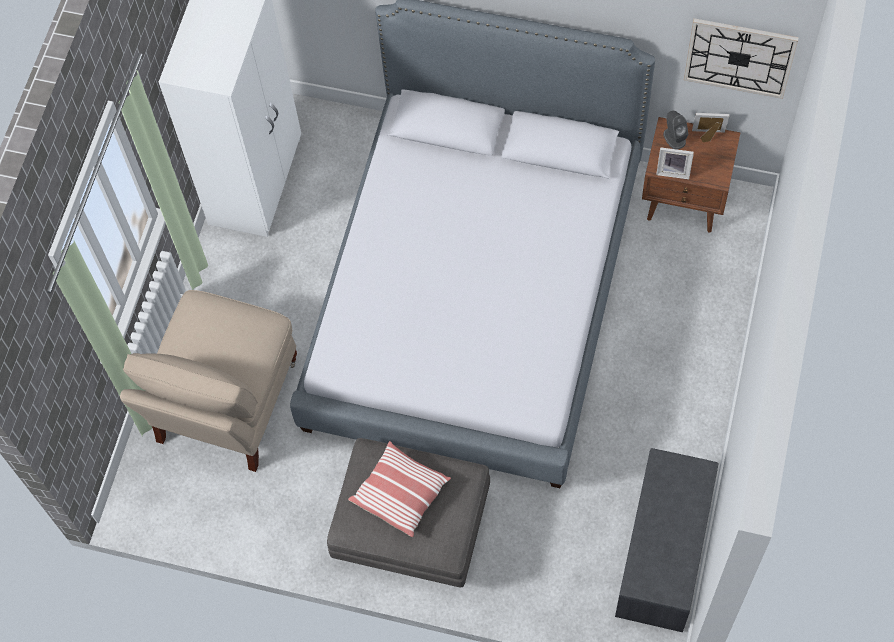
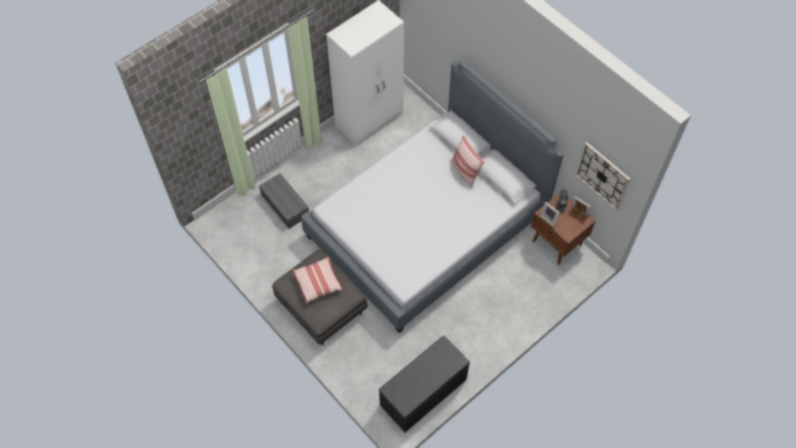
camera: 30 degrees right, 5 degrees down
beige chair [120,290,297,472] -> grey storage box [259,173,309,229]
none -> pillow [451,135,484,187]

